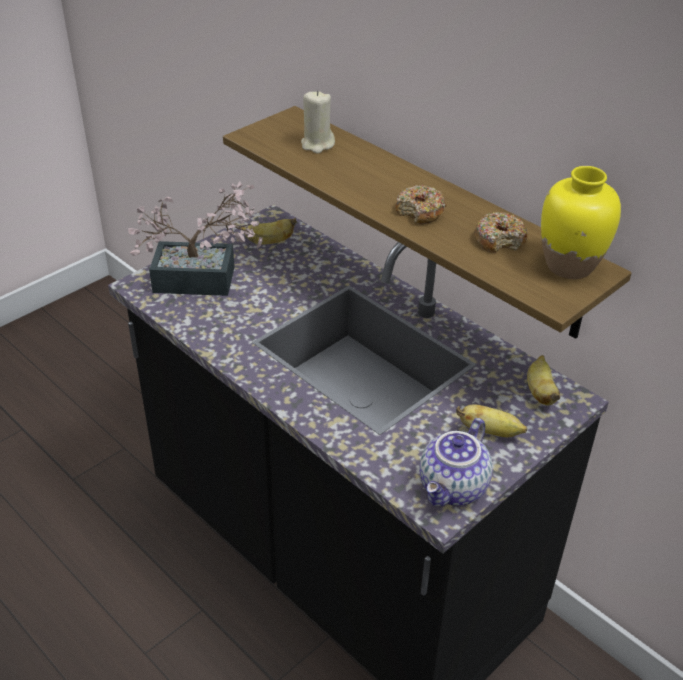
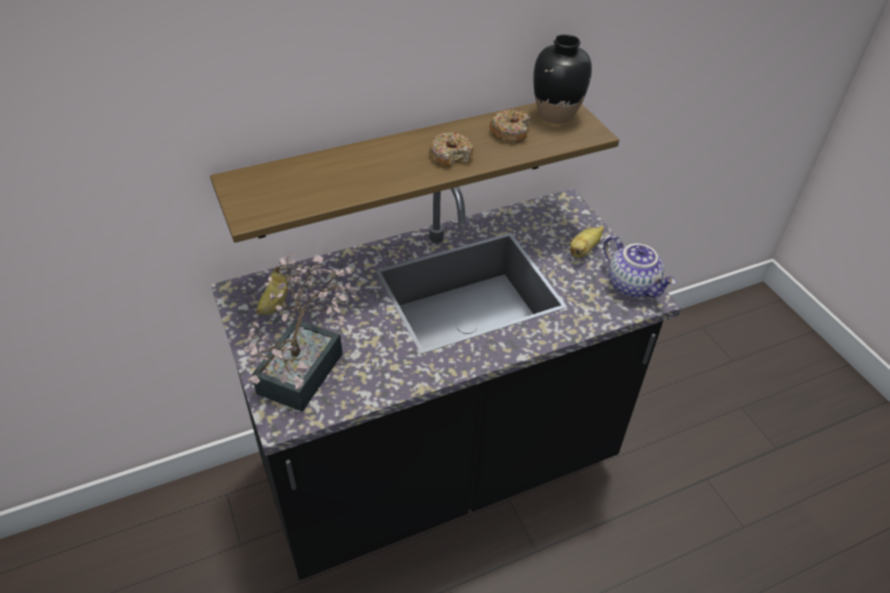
camera: 70 degrees left, 5 degrees up
beige candle [301,90,335,154] -> none
banana [527,355,560,406] -> none
yellow vase [541,166,621,279] -> black vase [533,34,592,124]

